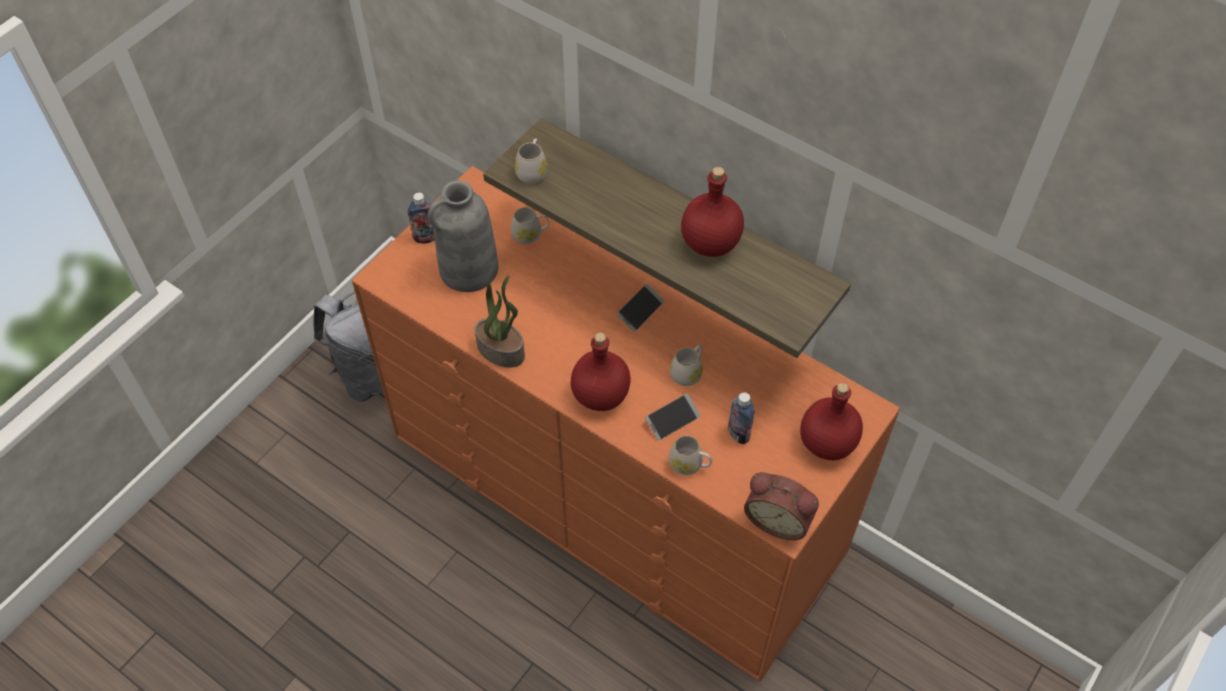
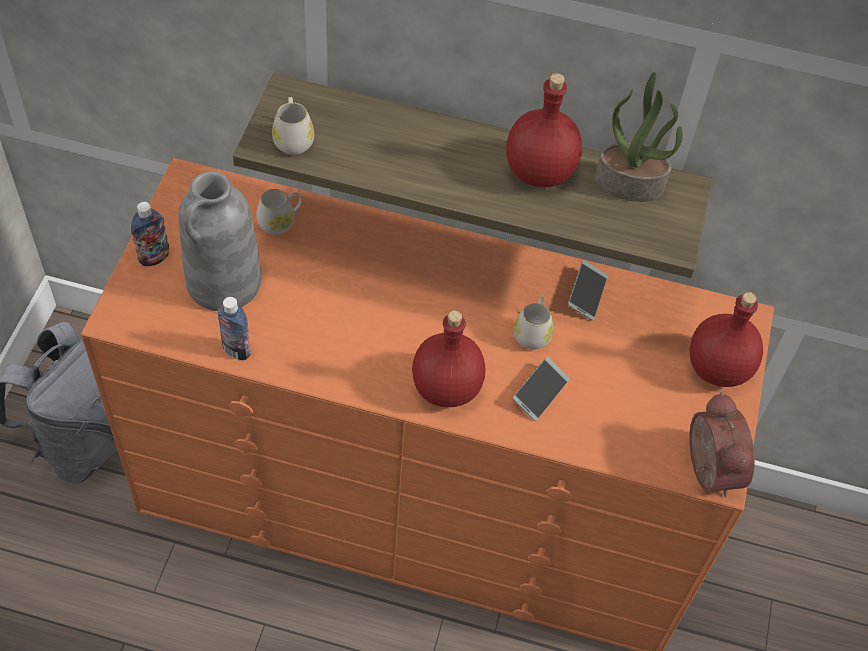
camera: 25 degrees left, 0 degrees up
potted plant [475,275,525,367] -> potted plant moved to [595,72,683,202]
phone [617,284,664,332] -> phone moved to [568,260,608,321]
white mug [669,435,712,475] -> none
bottle [728,392,754,444] -> bottle moved to [217,297,251,360]
alarm clock [744,472,819,540] -> alarm clock turned 105 degrees counterclockwise [689,392,755,497]

